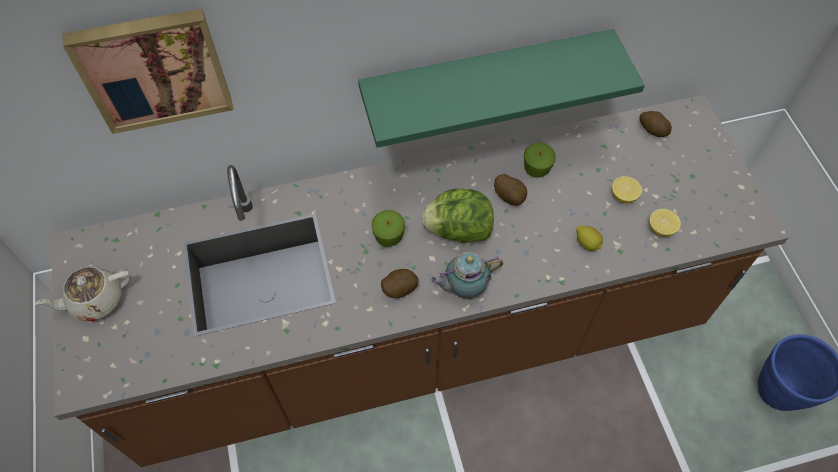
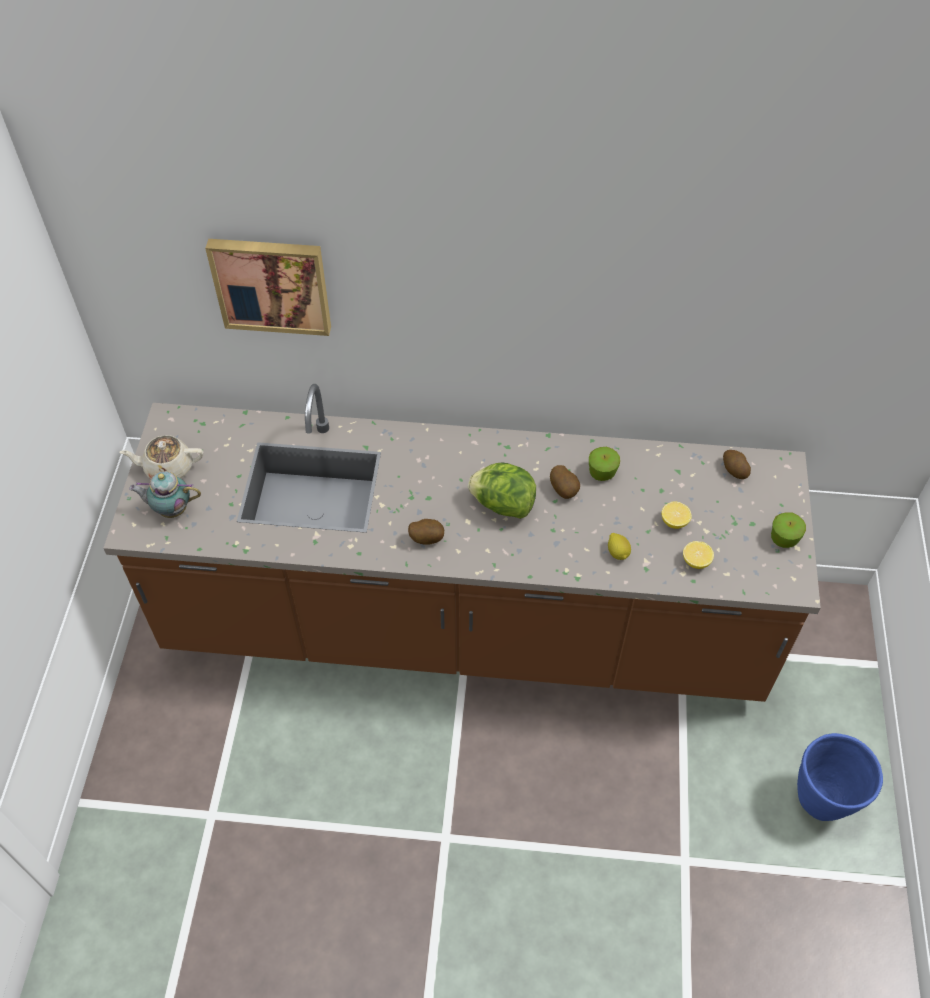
camera: 20 degrees right, 5 degrees down
green shelf [358,29,645,148] -> none
apple [371,210,405,247] -> apple moved to [771,512,806,548]
teapot [430,251,503,299] -> teapot moved to [129,471,201,518]

